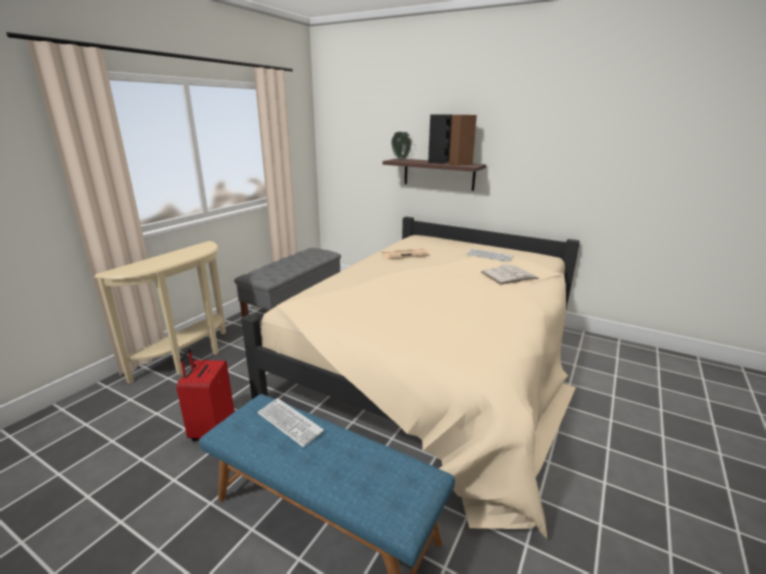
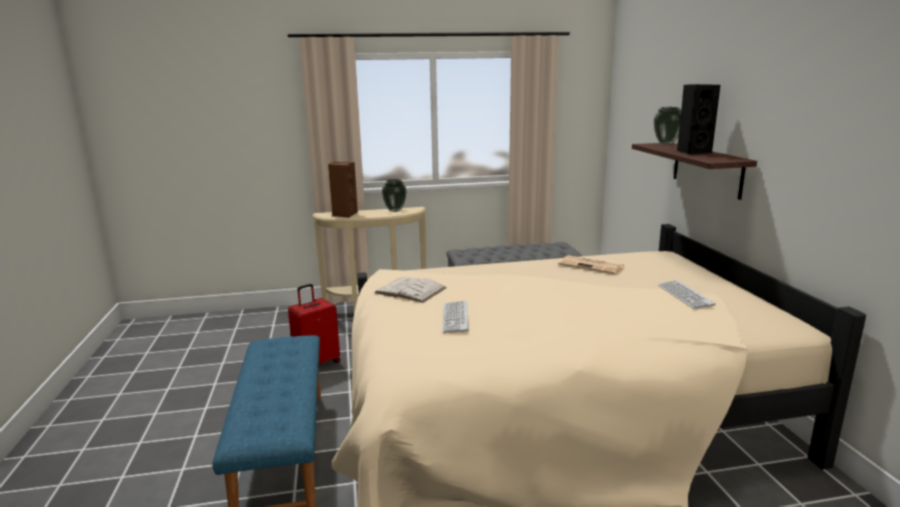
camera: 50 degrees right, 5 degrees down
keyboard [257,398,324,447] -> keyboard moved to [443,301,469,333]
brown speaker [449,115,477,166] -> brown speaker moved to [328,162,358,218]
white book [481,264,539,285] -> white book moved to [374,277,447,303]
none -> vase [382,179,407,212]

